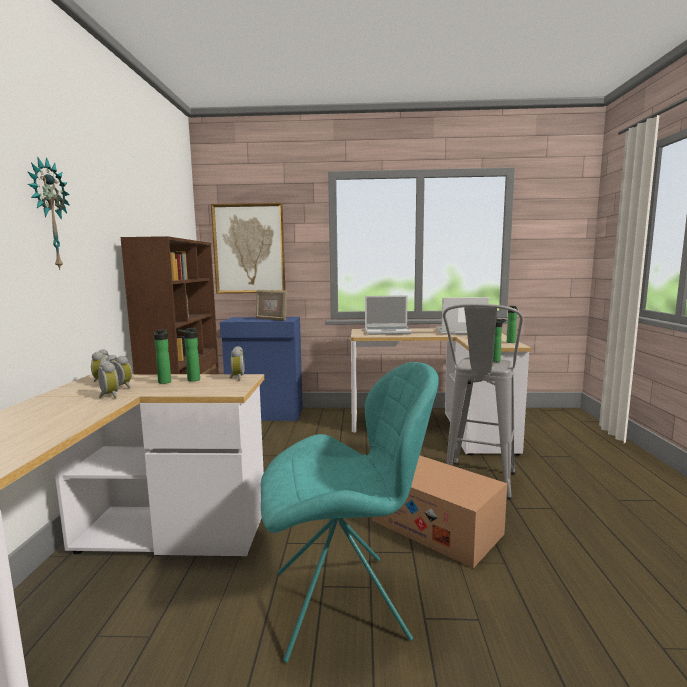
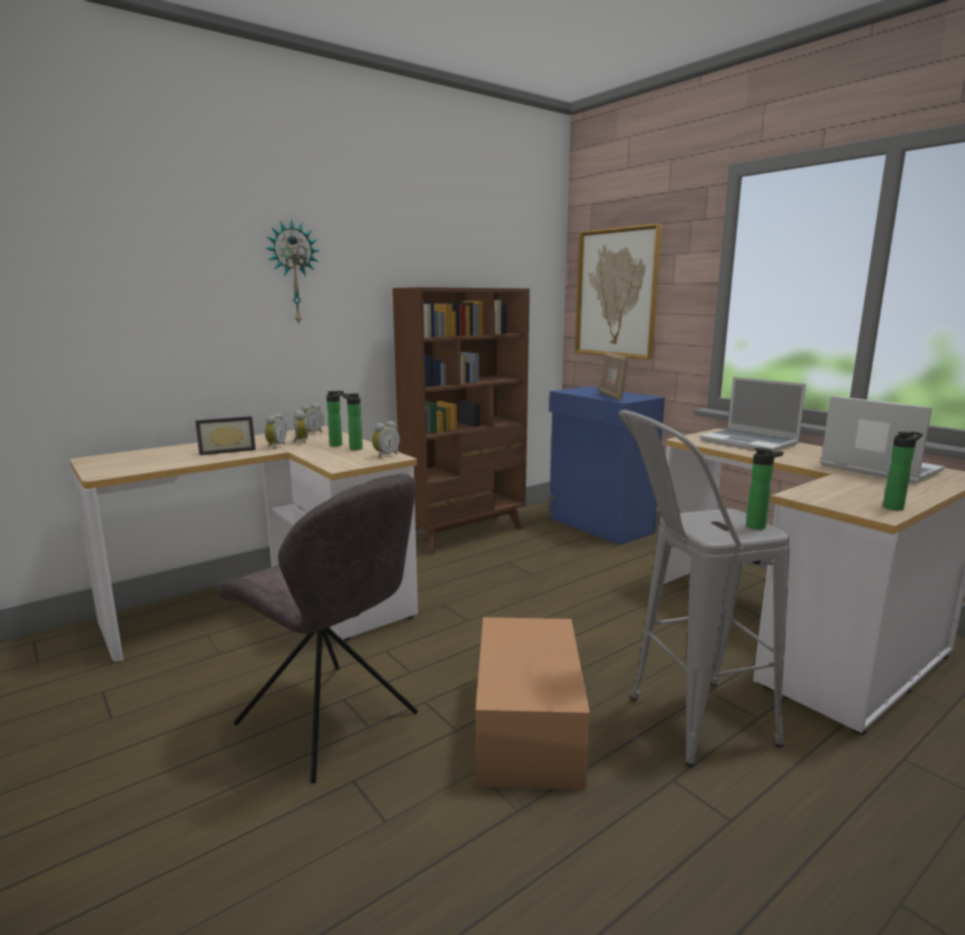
camera: 50 degrees right, 5 degrees up
turquoise chair [261,362,439,663] -> grey chair [217,474,418,783]
none -> picture frame [195,416,256,455]

